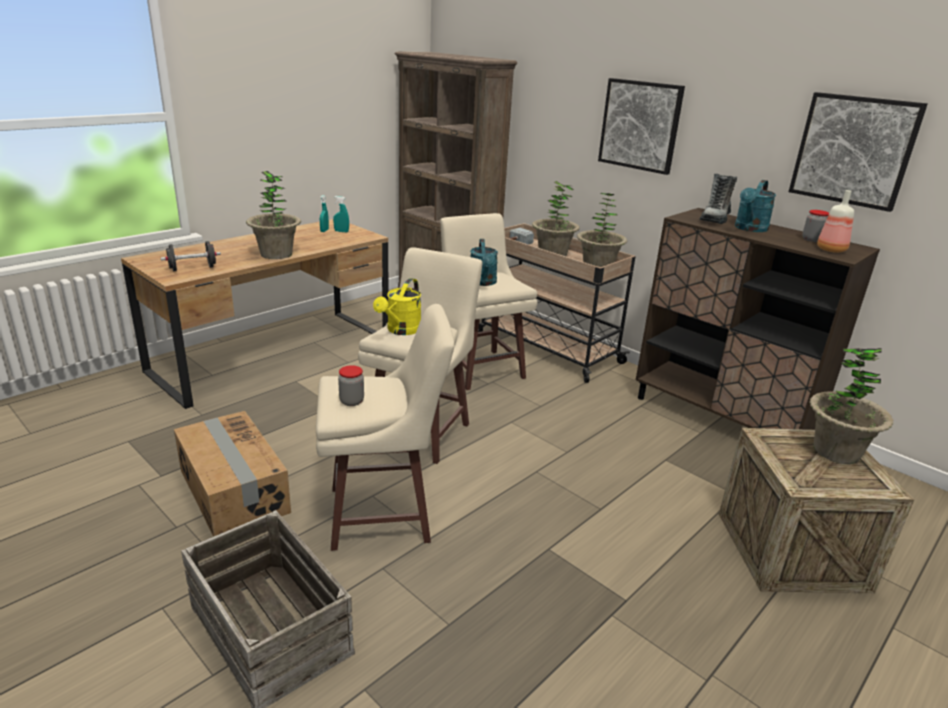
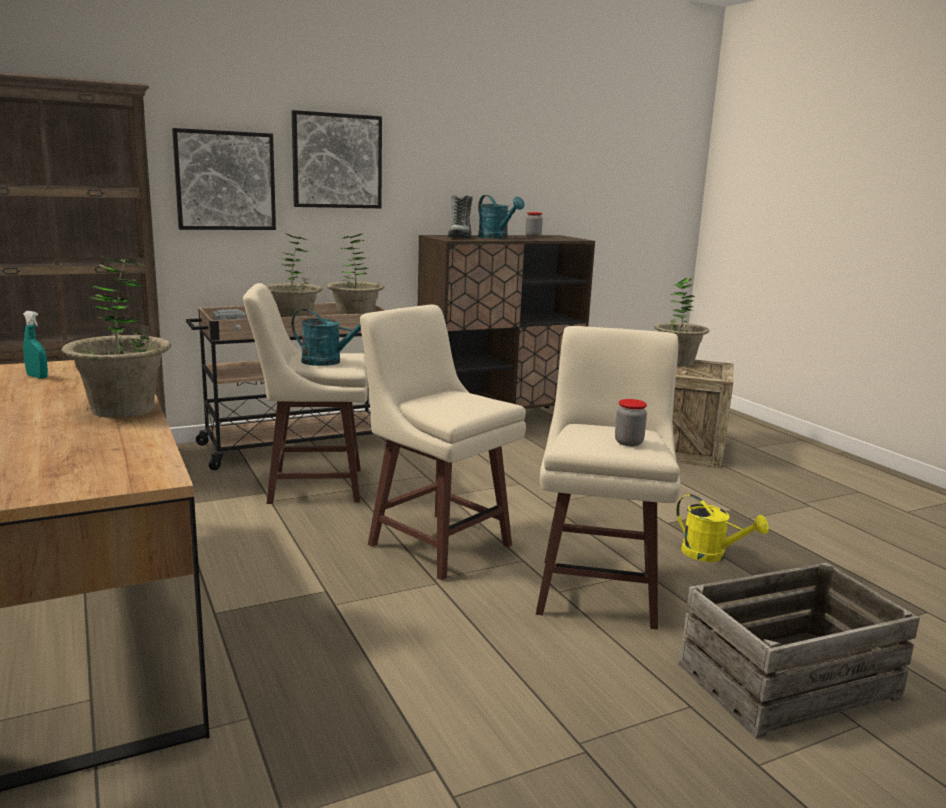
camera: 70 degrees left, 10 degrees down
black dumbbell [161,241,221,271] -> none
cardboard box [174,411,291,537] -> none
turquoise spray bottle [333,196,349,232] -> none
yellow watering can [373,278,421,335] -> yellow watering can moved to [676,494,769,562]
boot [699,174,737,224] -> boot turned 45 degrees clockwise [447,195,472,238]
picture [789,92,928,212] -> picture moved to [172,128,276,230]
bottle [817,190,854,253] -> none

